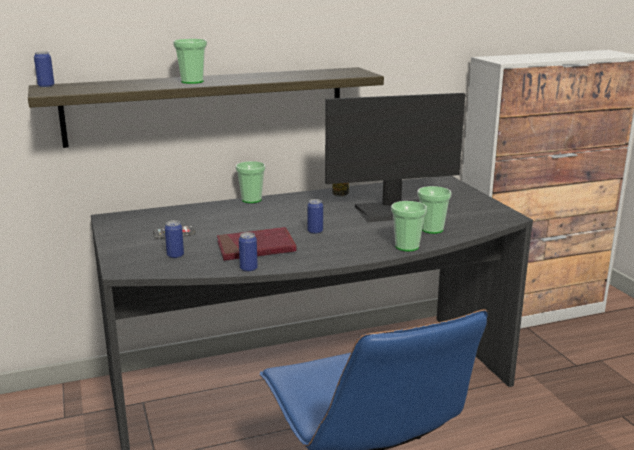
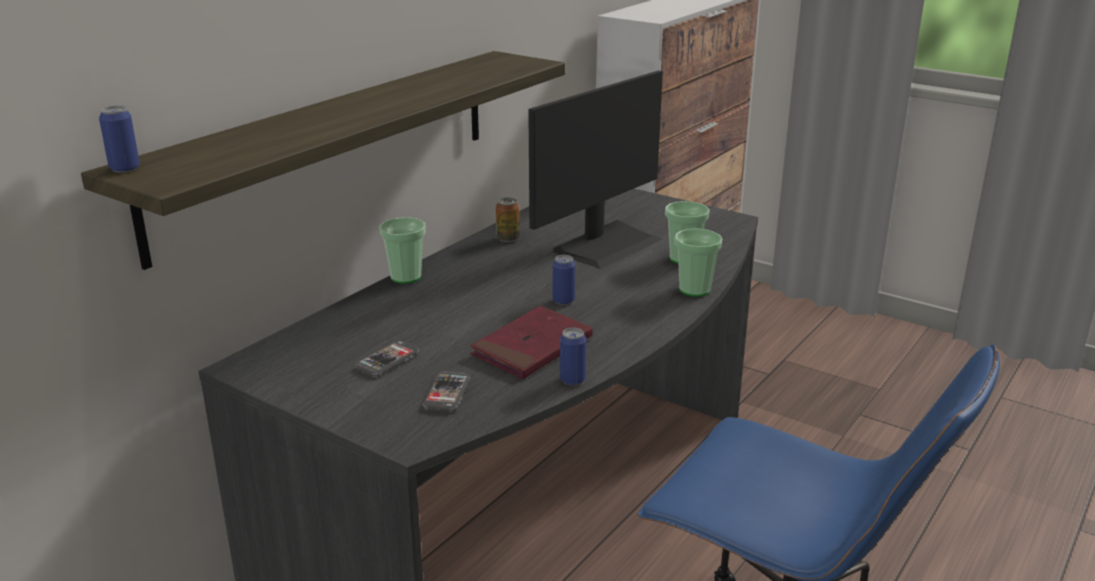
camera: 35 degrees left, 5 degrees up
can [165,220,184,258] -> phone [422,371,471,412]
cup [173,39,207,84] -> none

